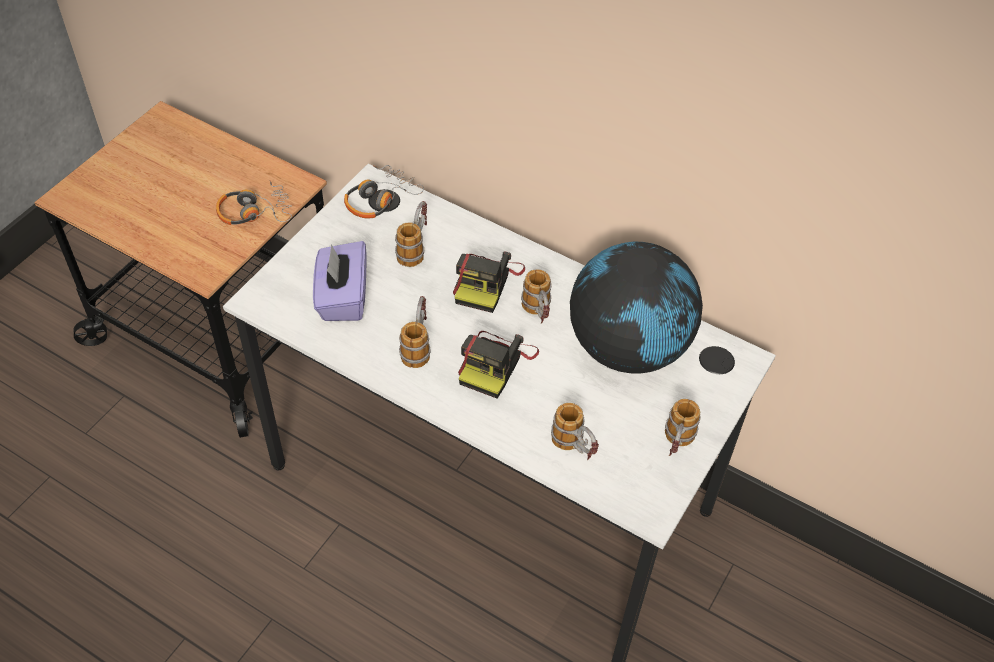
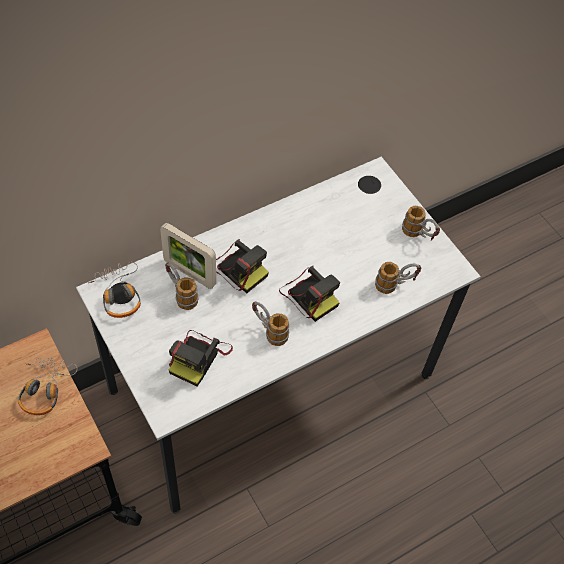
camera: 65 degrees left, 5 degrees up
purple tissue box [313,241,366,321] -> camera [169,330,233,386]
mug [521,269,552,324] -> none
globe [570,242,703,374] -> none
none -> picture frame [160,223,216,289]

